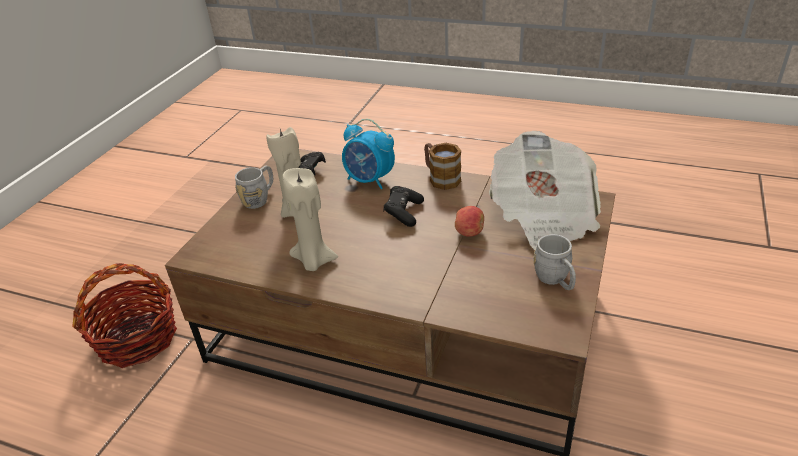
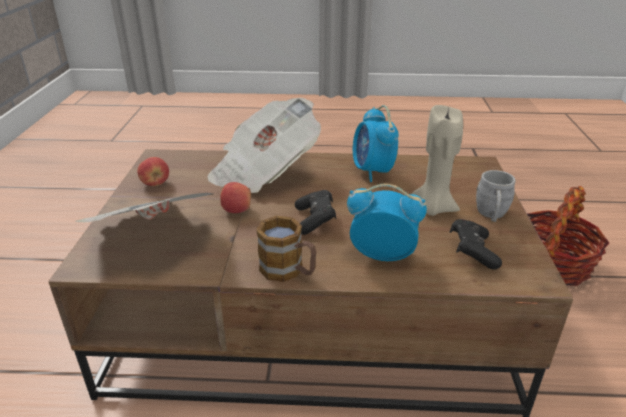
camera: 160 degrees right, 5 degrees down
beige candle [282,168,338,271] -> alarm clock [353,105,399,182]
grey mug [533,234,576,290] -> apple [137,157,169,186]
none -> newspaper [207,98,321,193]

